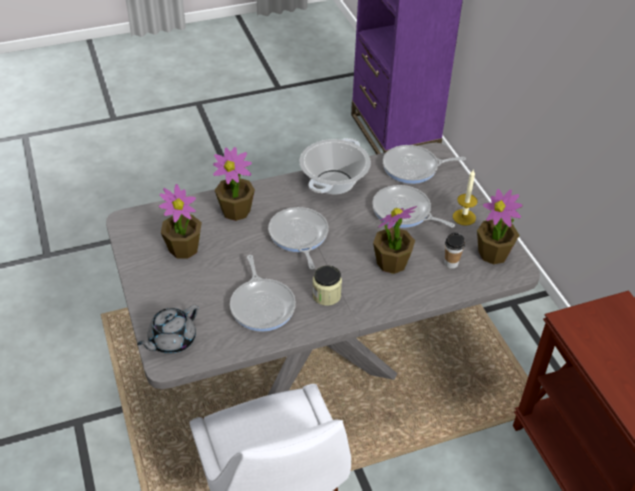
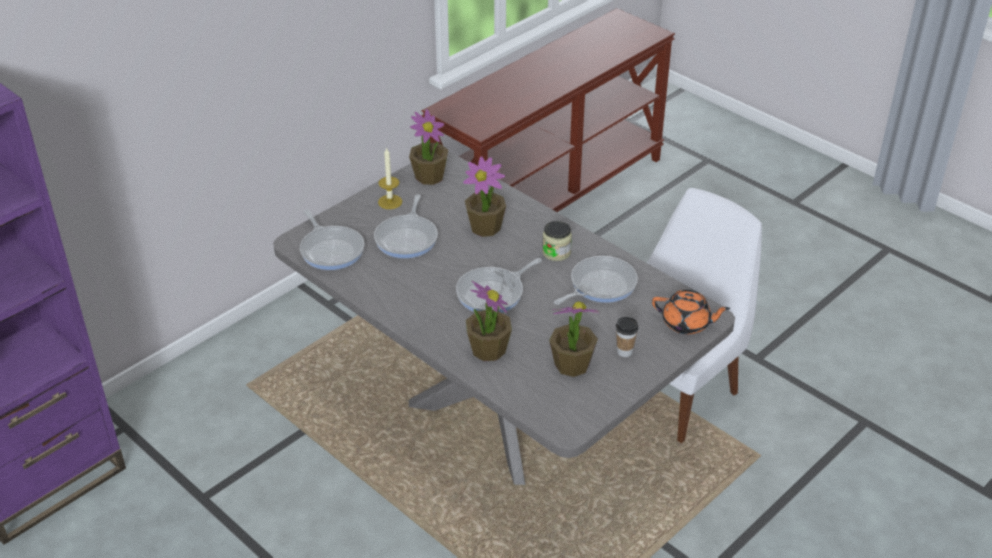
camera: 115 degrees left, 5 degrees down
grey teapot [137,305,199,354] -> orange teapot [652,290,730,334]
cooking pot [300,138,371,194] -> none
cup [445,233,465,269] -> cup moved to [616,317,638,357]

